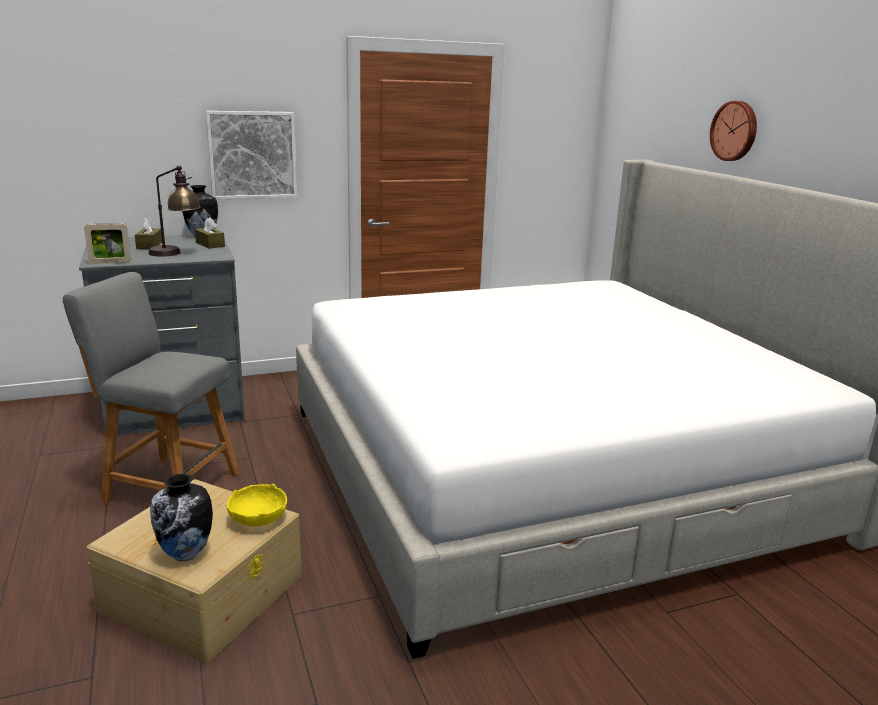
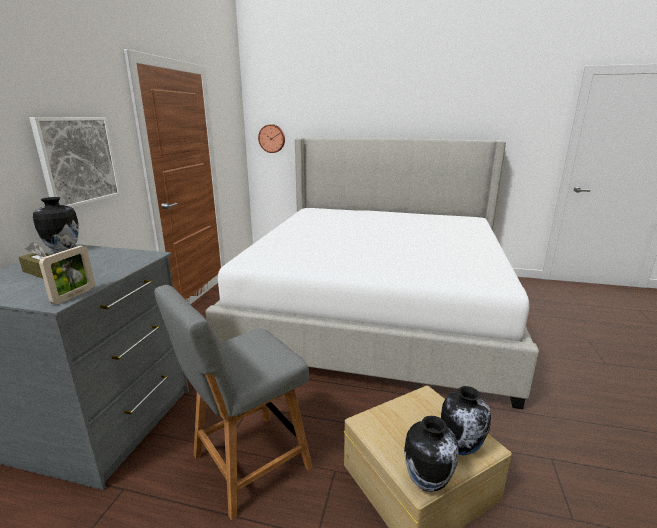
camera: 55 degrees left, 0 degrees up
table lamp [148,166,201,257] -> none
brown tissue box [195,217,225,249] -> none
yellow bowl [227,484,287,527] -> none
wall clock [710,101,757,161] -> wall clock moved to [258,124,285,153]
none -> vase [404,416,459,492]

